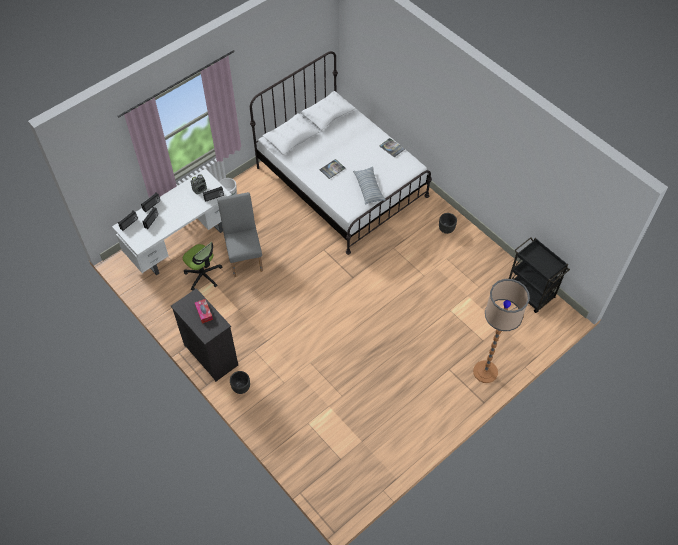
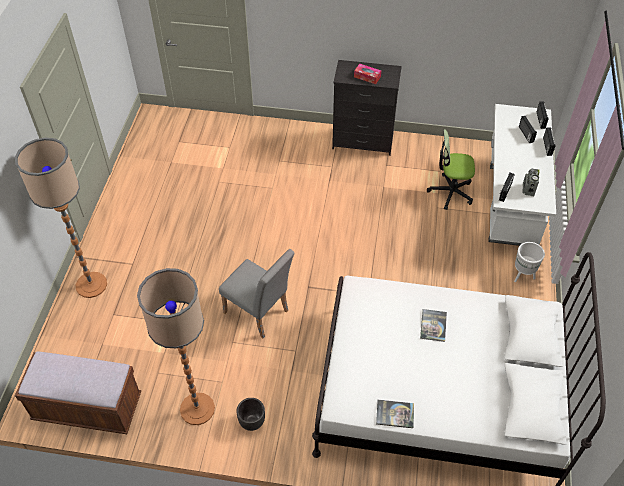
camera: 140 degrees right, 5 degrees down
grey chair [217,192,263,277] -> grey chair moved to [219,249,295,338]
black planter [230,371,250,394] -> none
pillow [353,167,386,205] -> none
black cart [509,237,570,313] -> brown bench [15,351,141,434]
none -> floor lamp [137,268,215,425]

